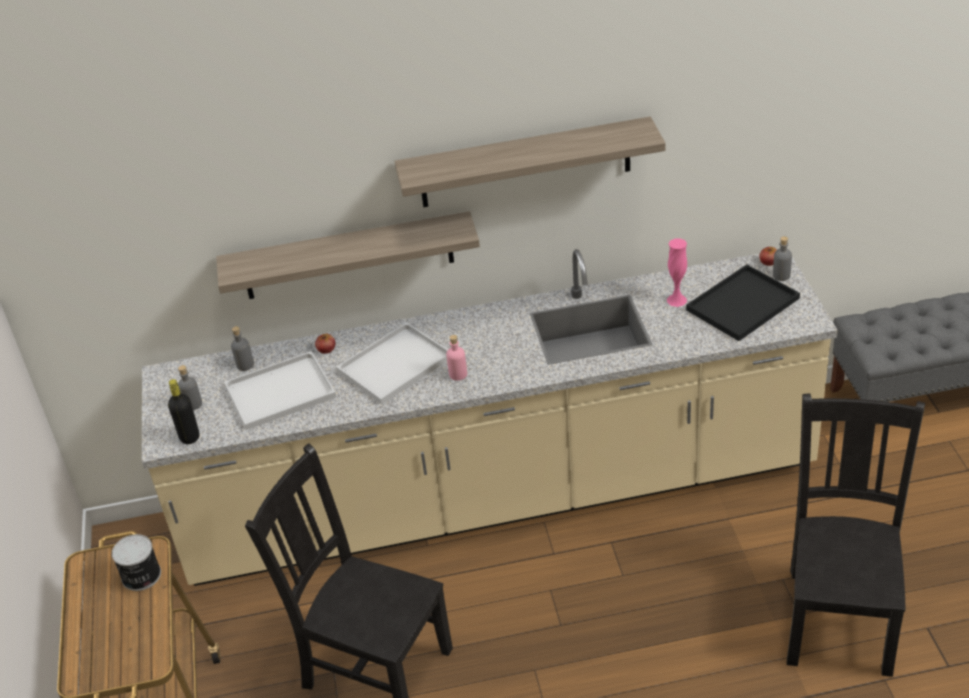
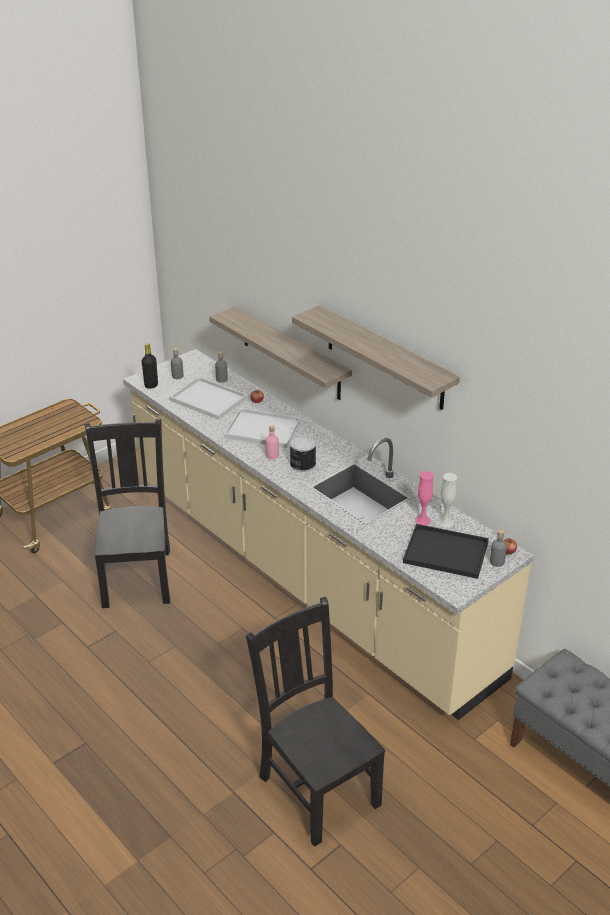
camera: 55 degrees right, 5 degrees down
can [112,534,161,591] -> can moved to [290,435,316,472]
black chair [787,393,925,677] -> black chair turned 105 degrees counterclockwise [246,597,386,847]
none -> white vase [438,473,457,528]

